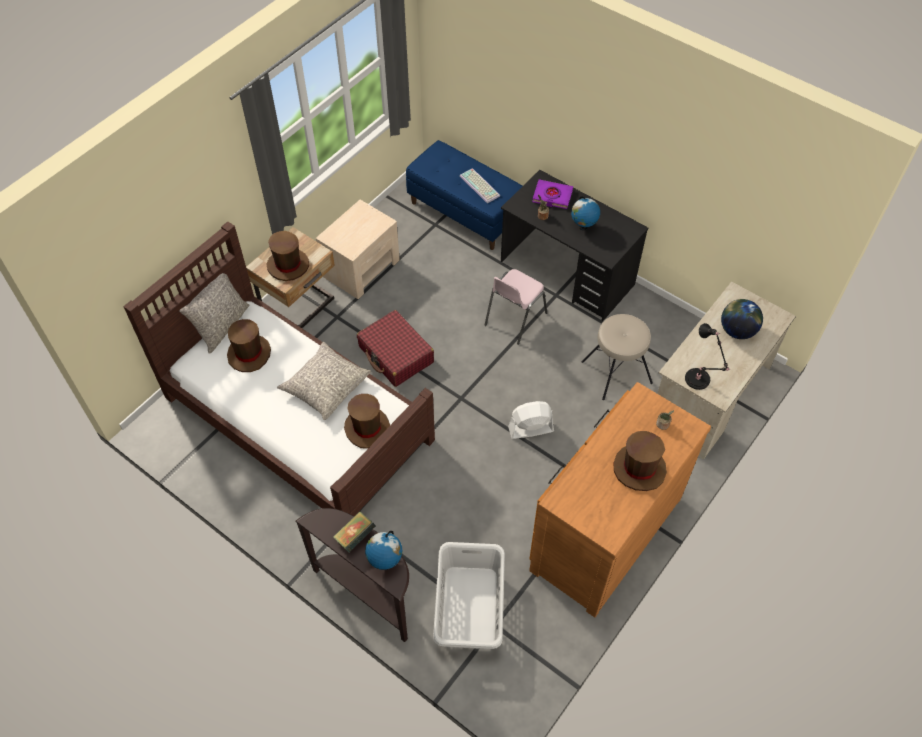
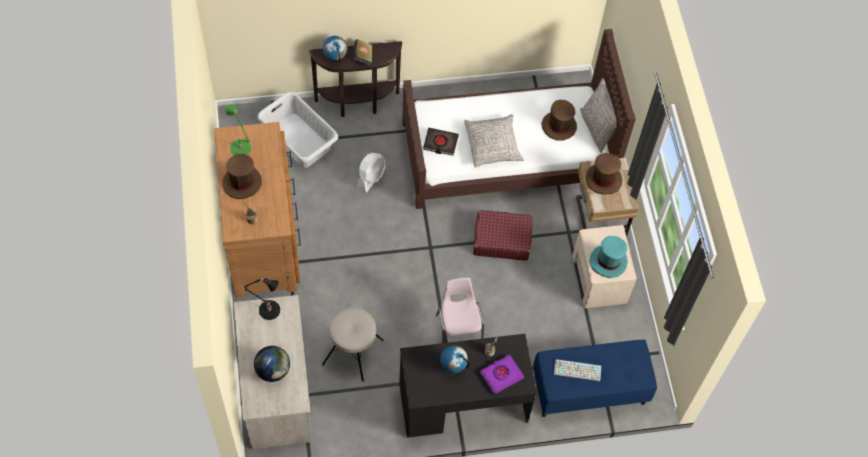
camera: 130 degrees right, 5 degrees up
brown hat [344,394,390,449] -> black book [423,128,459,156]
white fan [508,401,554,439] -> white fan moved to [357,153,386,193]
none -> green table lamp [225,104,251,155]
none -> turquoise hat [589,236,628,278]

